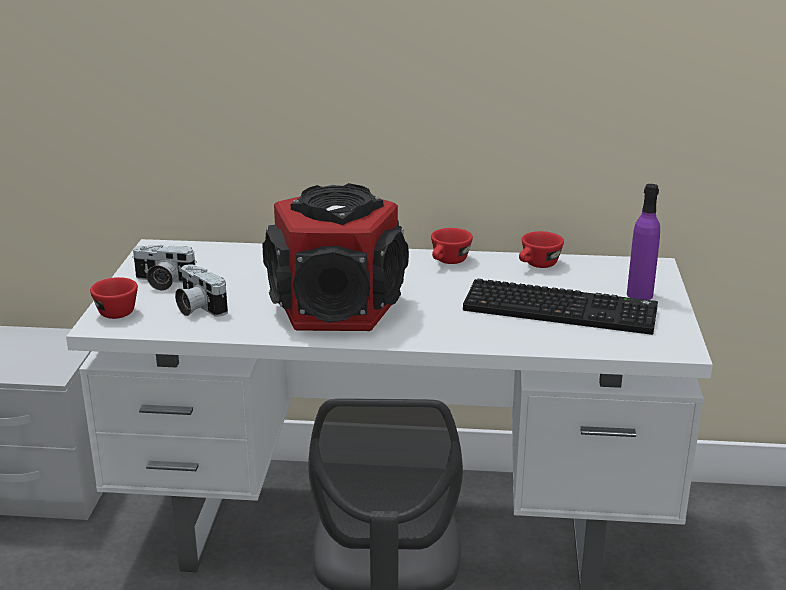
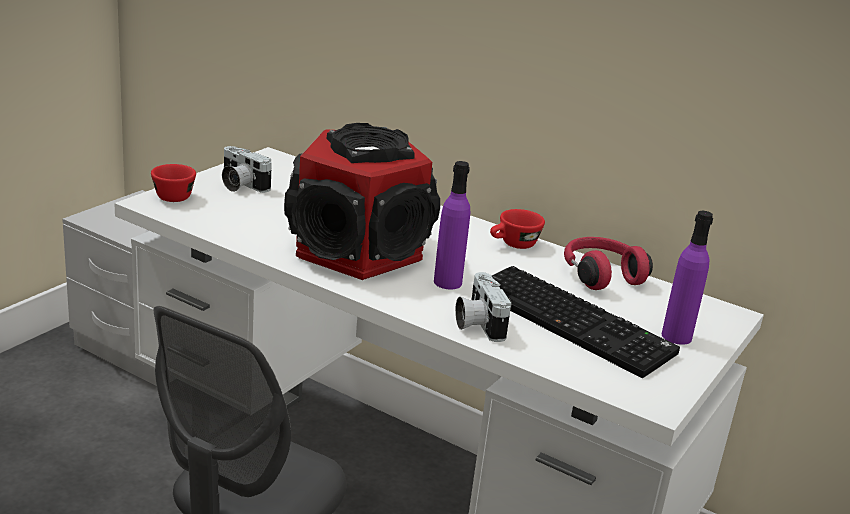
camera: 25 degrees right, 0 degrees up
camera [175,264,228,317] -> camera moved to [455,272,512,342]
red cup [519,231,564,268] -> red headphones [564,237,653,290]
none -> purple bottle [434,161,470,289]

